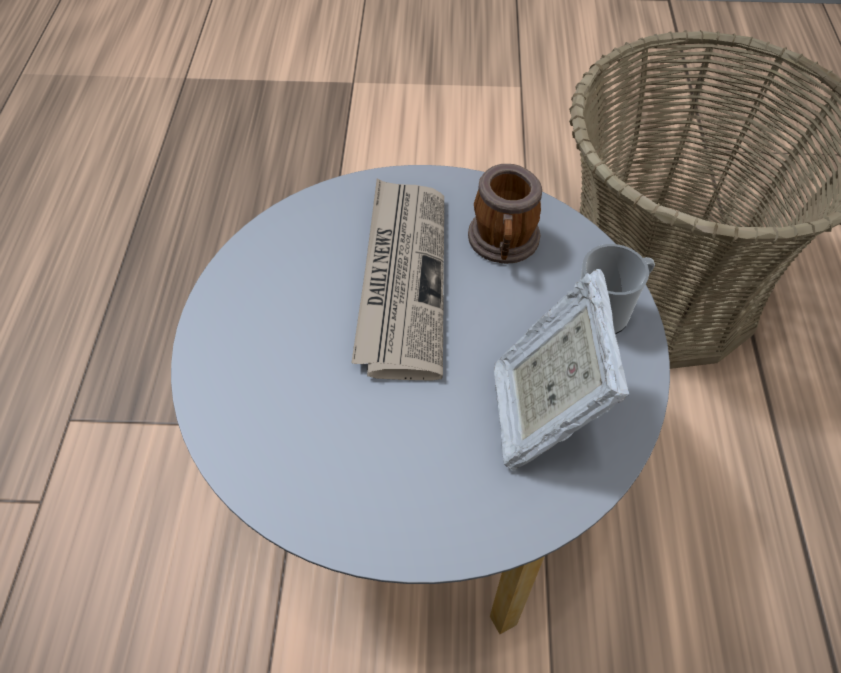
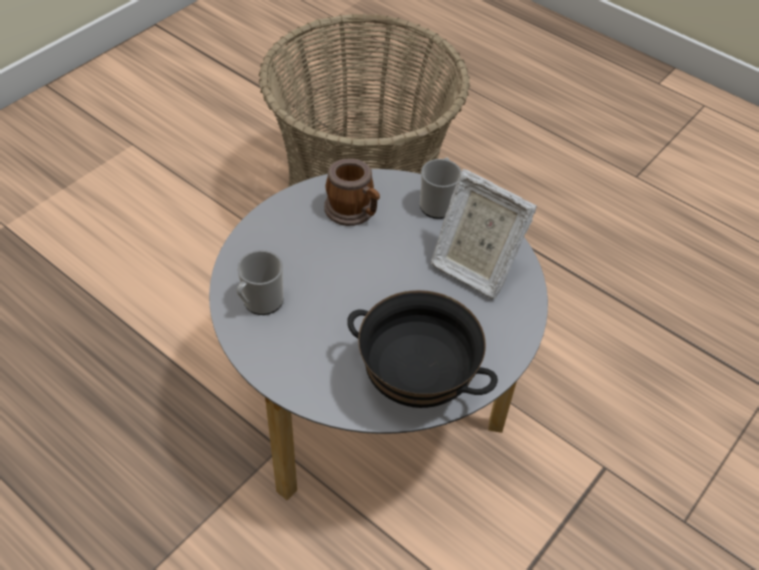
camera: 55 degrees left, 5 degrees down
newspaper [351,178,444,380] -> none
none -> mug [236,250,283,315]
none -> black bowl [347,290,498,408]

